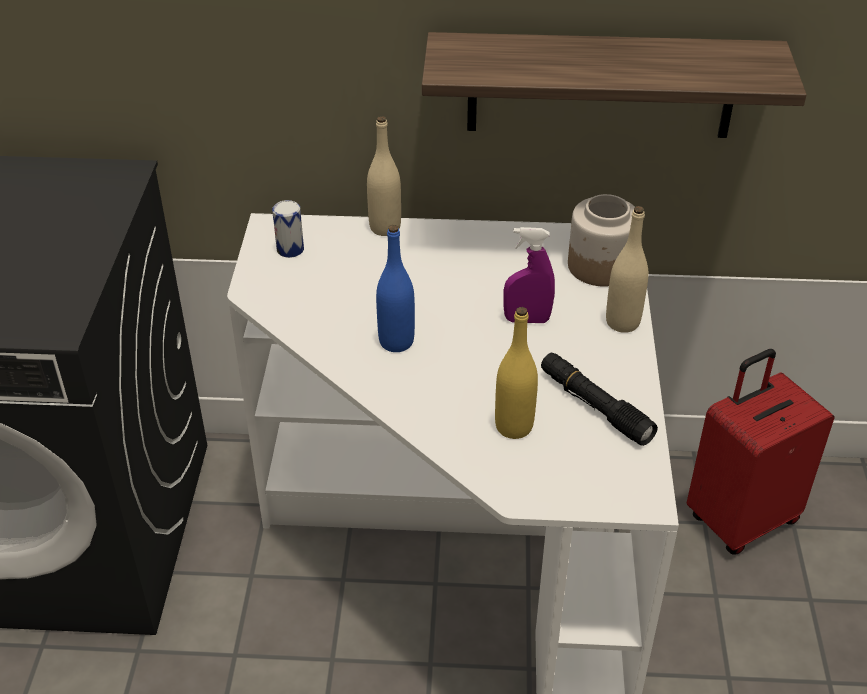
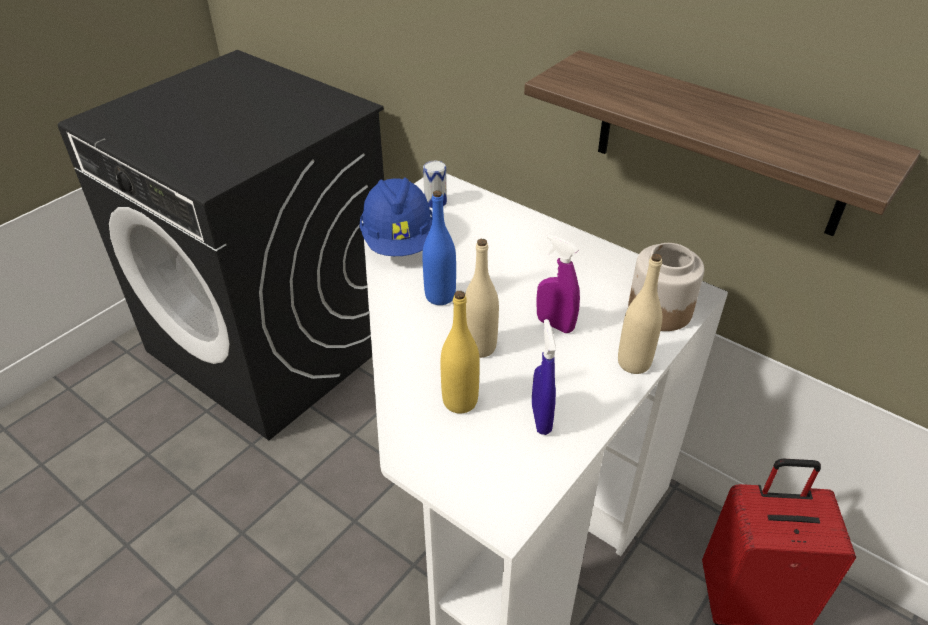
camera: 35 degrees right, 0 degrees up
beige bottle [367,116,401,236] -> beige bottle moved to [465,239,499,358]
black flashlight [541,353,658,446] -> blue spray bottle [532,319,556,435]
none -> blue hard hat [359,177,433,256]

